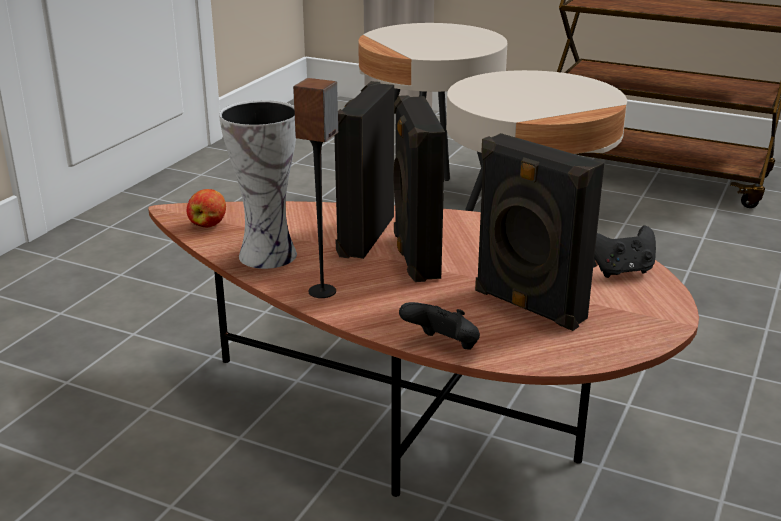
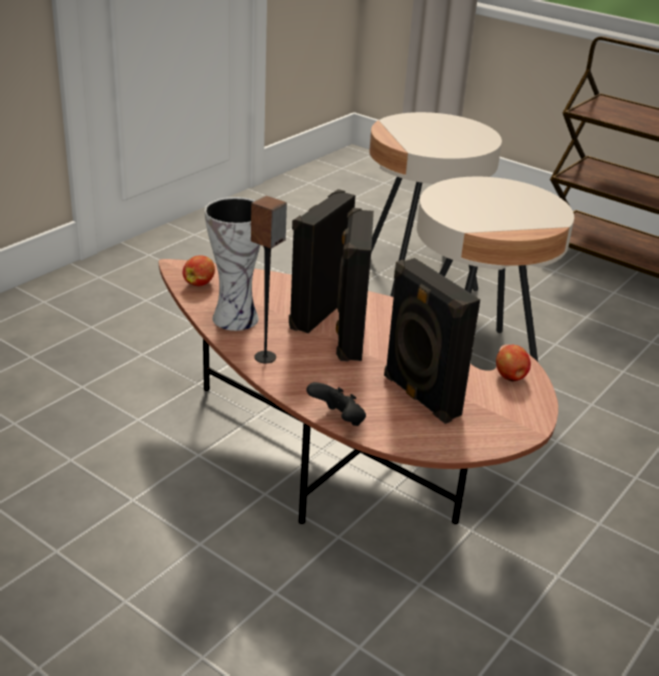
camera: 10 degrees right, 5 degrees up
black game controller [594,225,656,278] -> apple [496,345,531,382]

